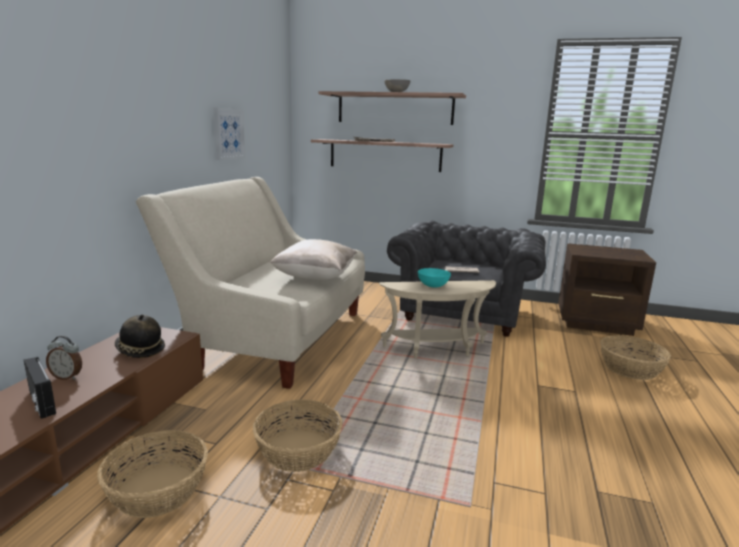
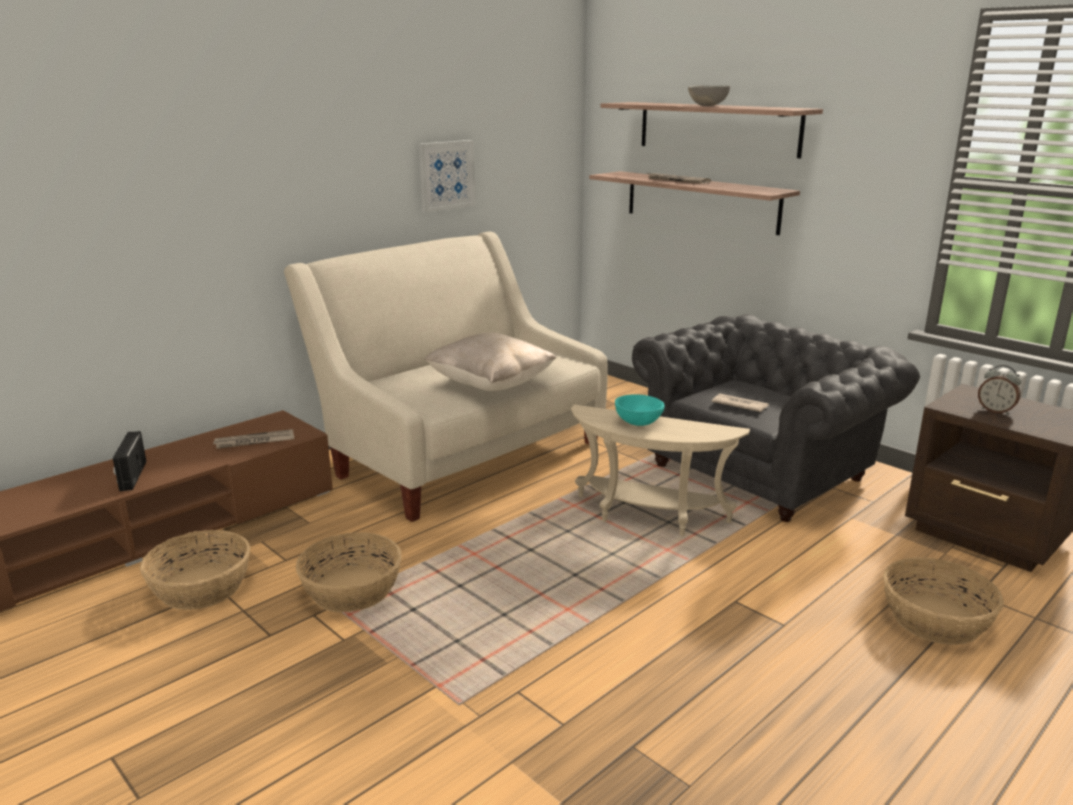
camera: 30 degrees right, 5 degrees up
alarm clock [46,336,82,380] -> alarm clock moved to [978,365,1021,415]
hat [115,315,165,358] -> newspaper [213,429,294,449]

